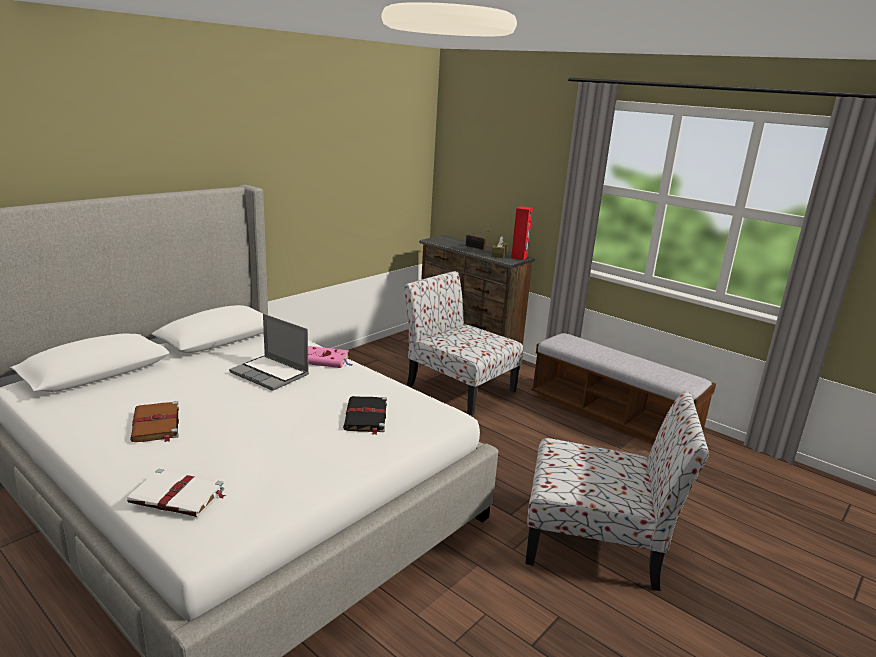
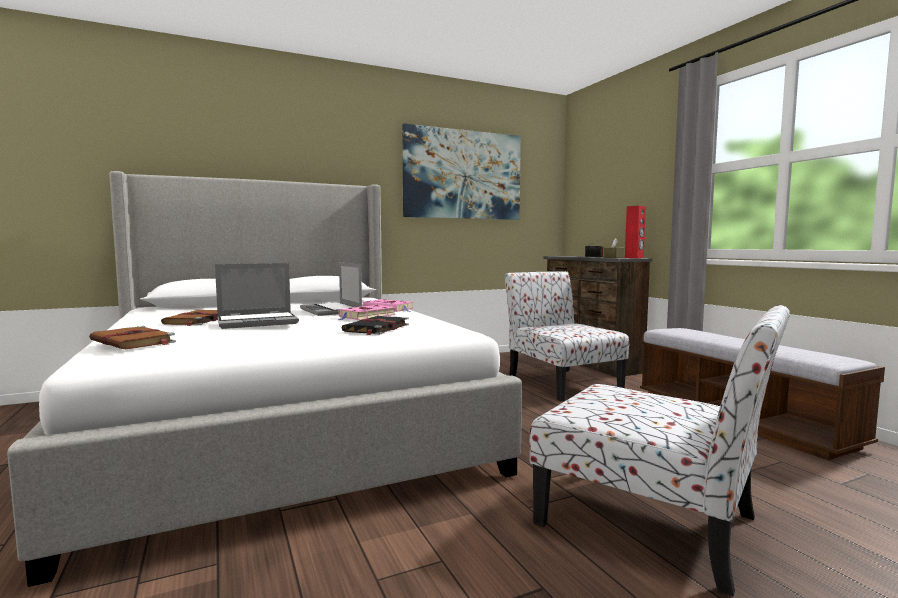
camera: 25 degrees right, 15 degrees down
white book [127,469,226,517] -> brown book [89,326,176,349]
none -> laptop [215,263,299,329]
none -> pink book [338,305,396,320]
none -> picture [402,123,521,220]

